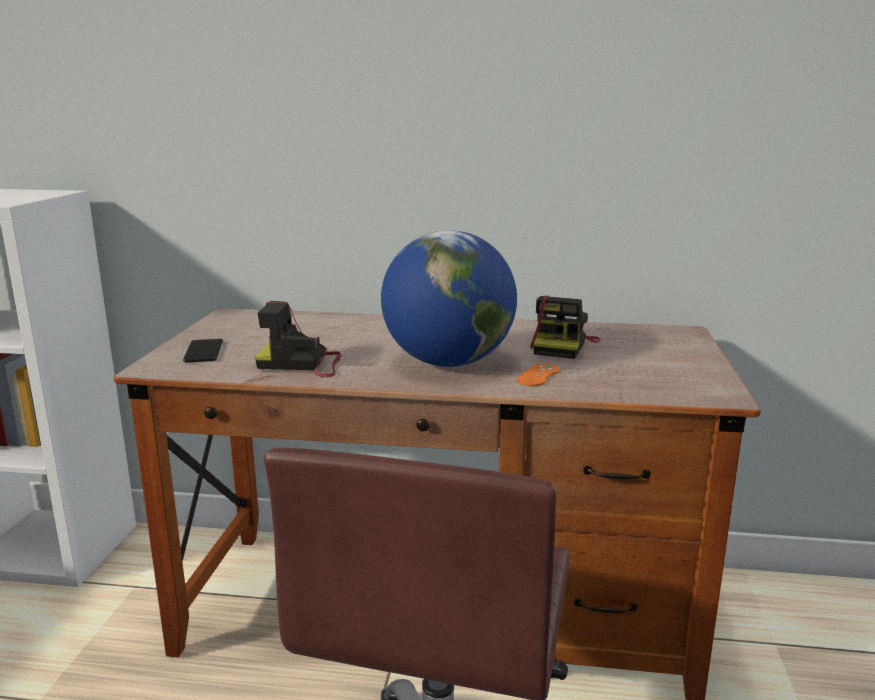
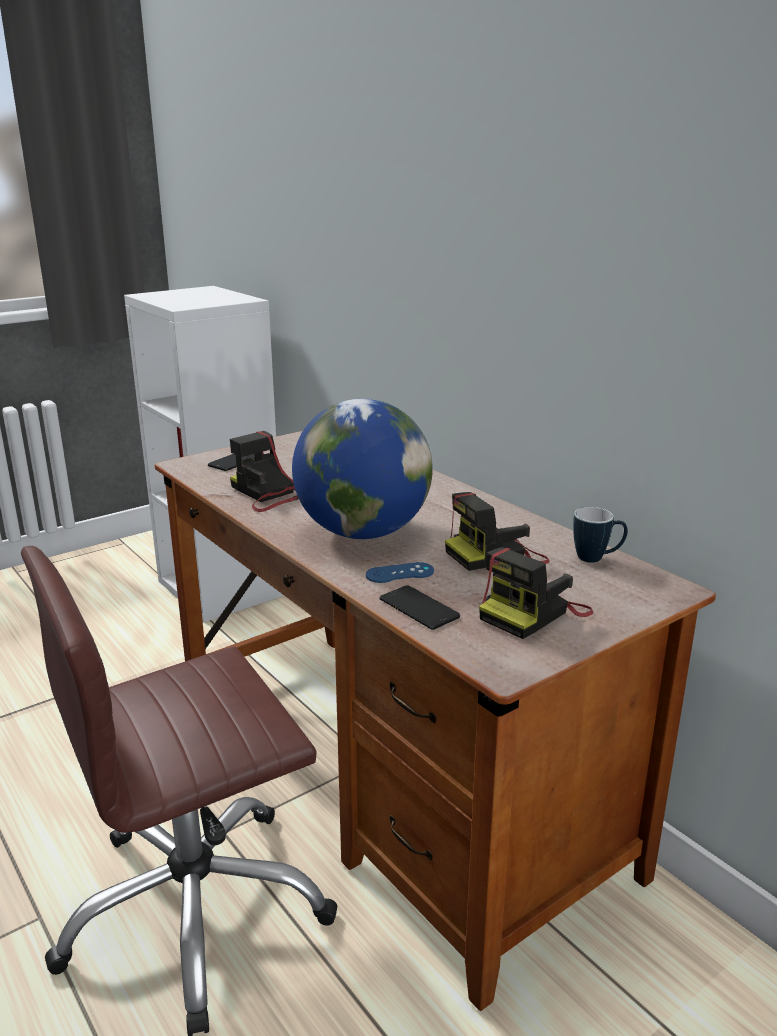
camera: 45 degrees right, 5 degrees up
orange game controller [517,364,560,386] -> blue game controller [366,562,434,583]
none -> phone [380,585,460,630]
none -> camera [479,547,593,639]
none -> mug [573,507,628,563]

